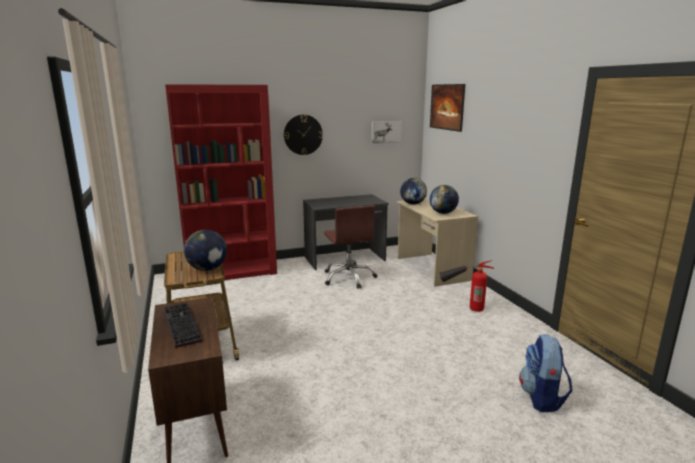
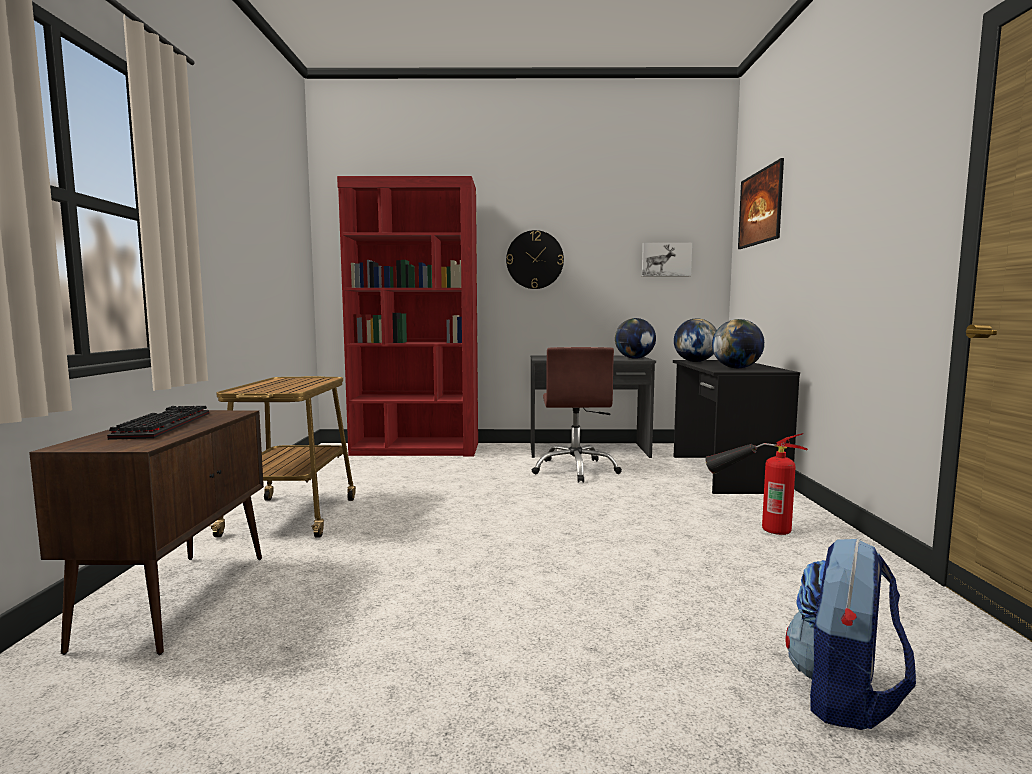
camera: 20 degrees right, 10 degrees down
globe [184,230,227,271] -> globe moved to [615,318,656,359]
beige desk [397,198,478,287] -> black desk [673,360,800,494]

